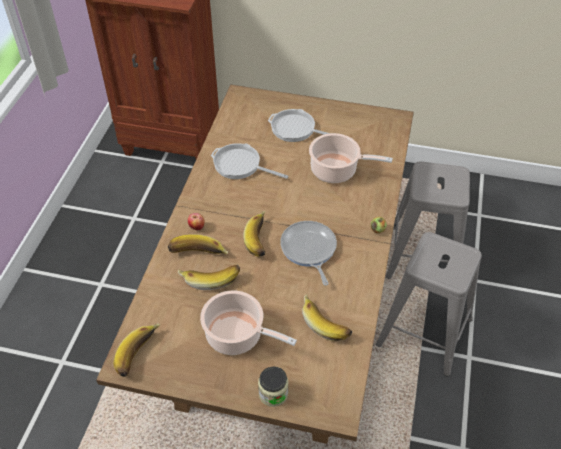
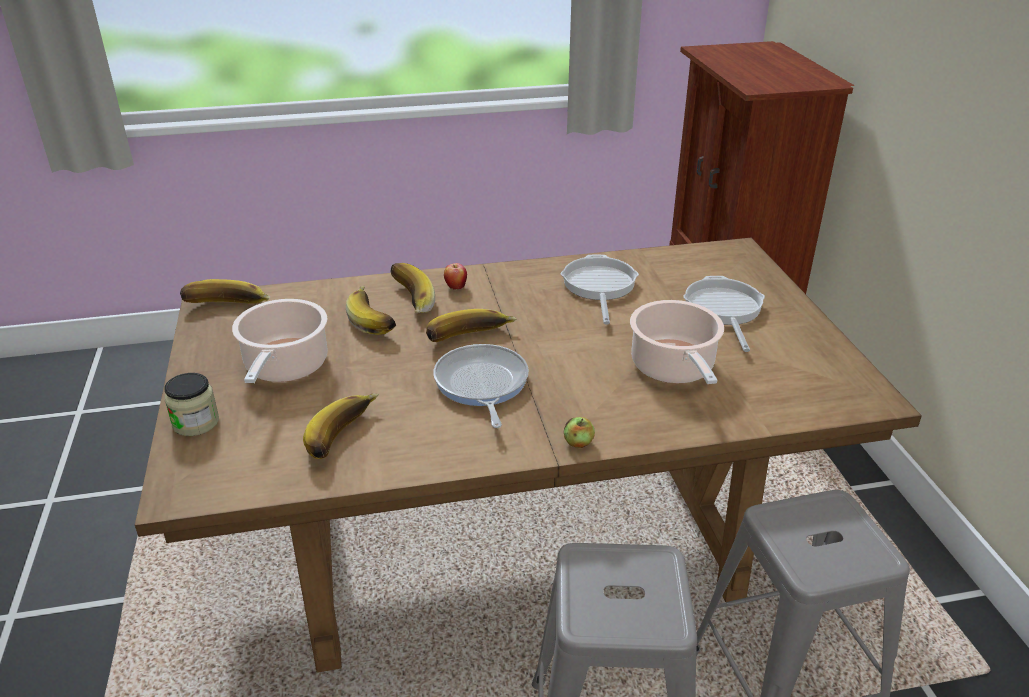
camera: 65 degrees right, 15 degrees down
frying pan [280,221,337,286] -> frying pan turned 60 degrees counterclockwise [433,344,529,428]

